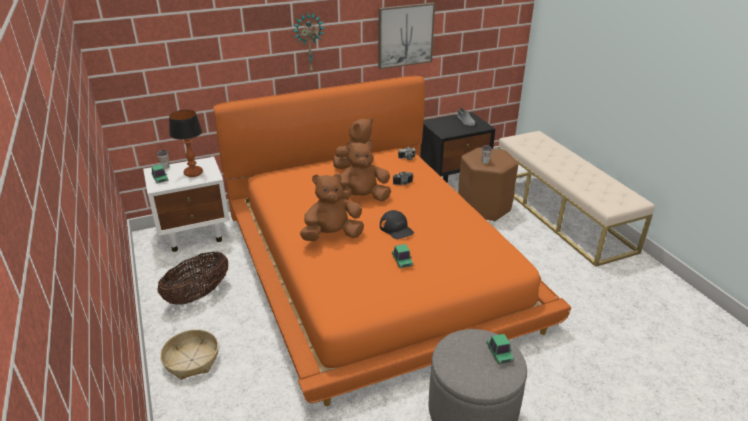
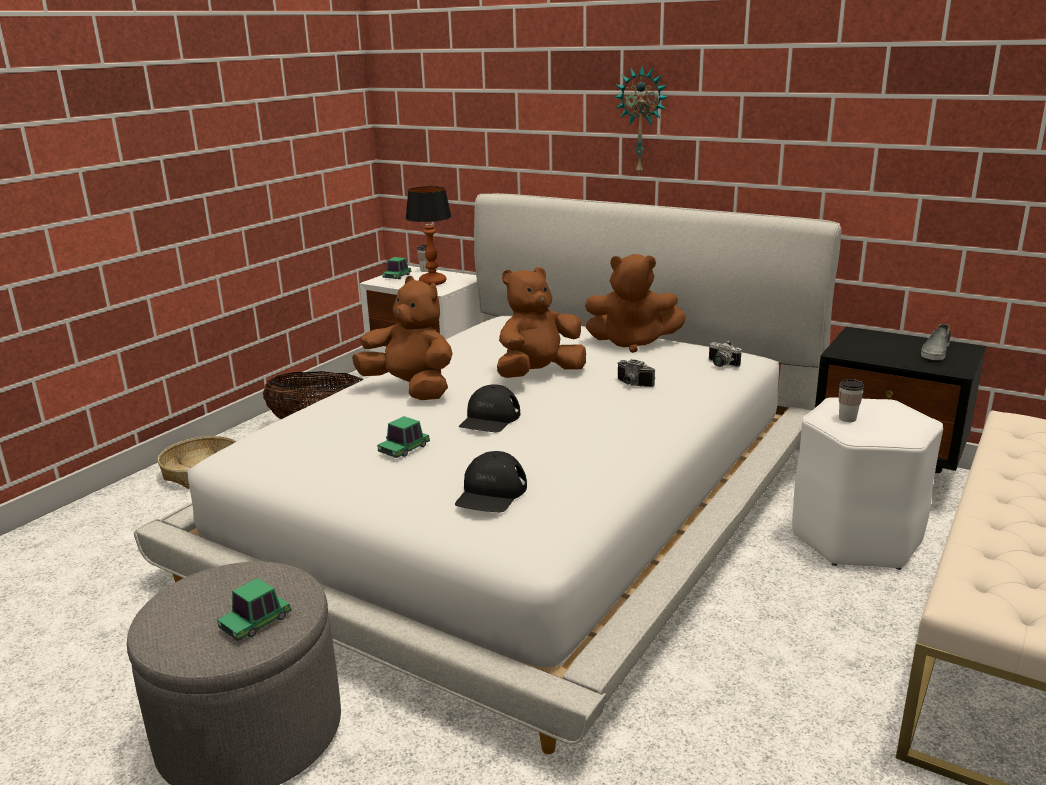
camera: 55 degrees right, 10 degrees down
orange bed [213,76,571,406] -> white bed [134,193,842,754]
brown plush toy [340,141,391,201] -> brown plush toy turned 75 degrees counterclockwise [497,267,586,378]
picture [378,3,435,69] -> none
brown stool [458,147,518,222] -> white stool [792,397,943,570]
none -> black cap [455,451,527,512]

